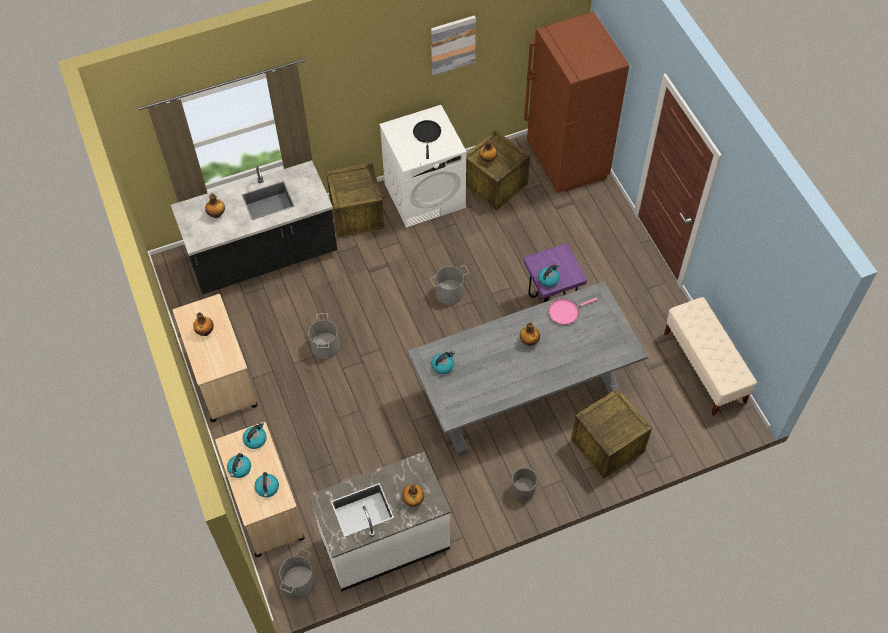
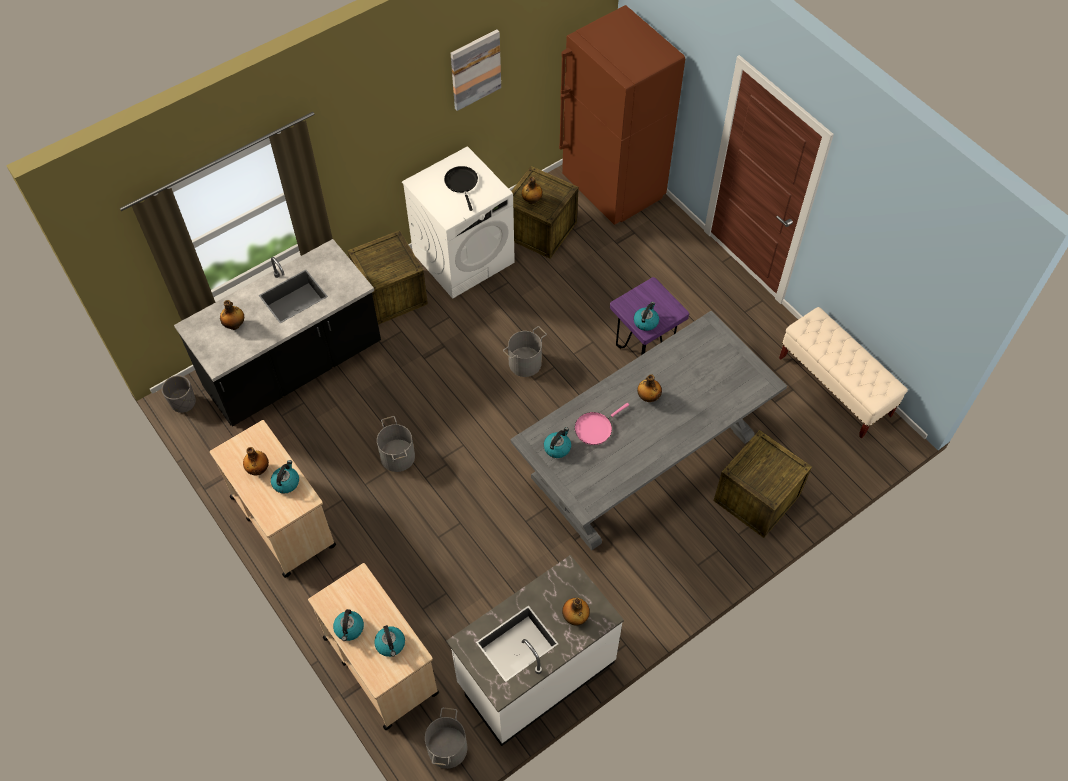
camera: 15 degrees left, 0 degrees up
kettle [243,422,267,449] -> kettle moved to [271,460,299,493]
grey planter [512,467,538,500] -> grey planter moved to [162,375,196,413]
pink frying pan [548,298,597,325] -> pink frying pan moved to [575,403,629,445]

